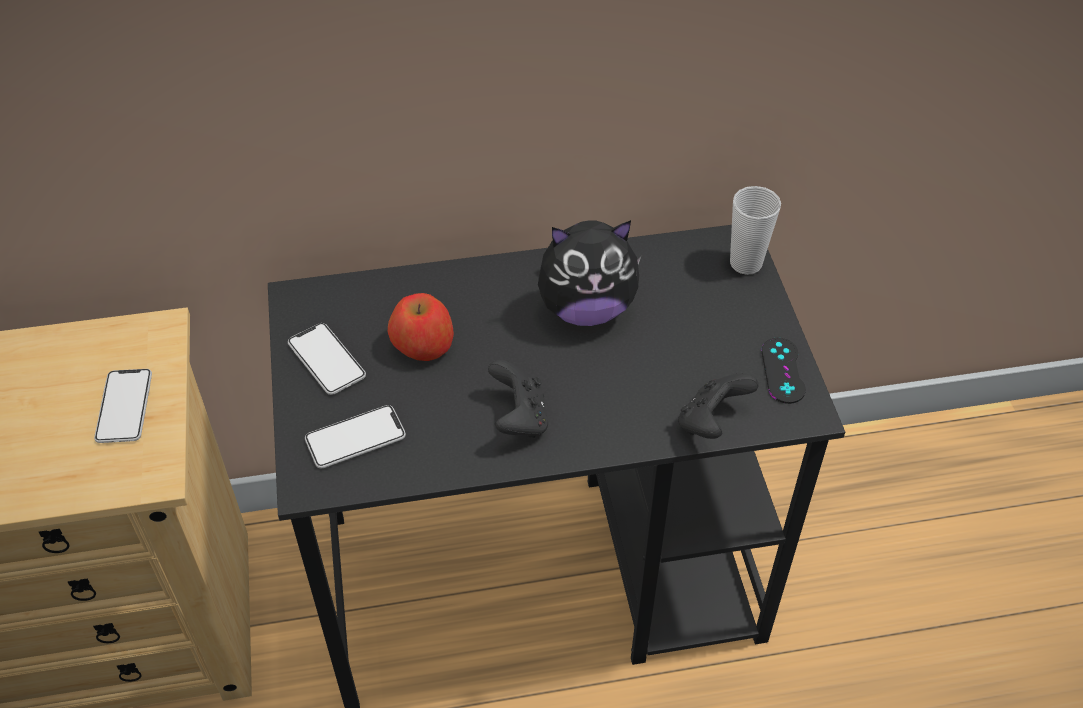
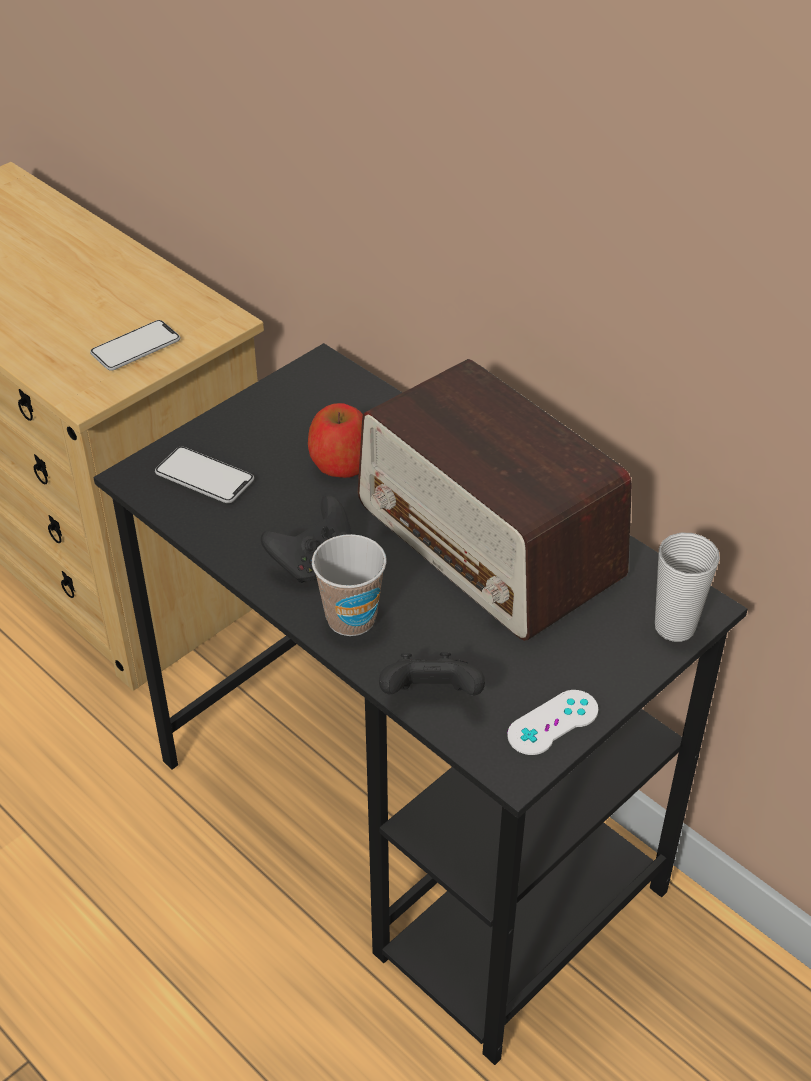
camera: 55 degrees right, 5 degrees down
phone [288,323,366,395] -> none
plush toy [538,220,642,326] -> radio [358,359,632,641]
black game controller [762,338,806,404] -> white game controller [507,690,598,755]
none -> cup [312,534,387,636]

